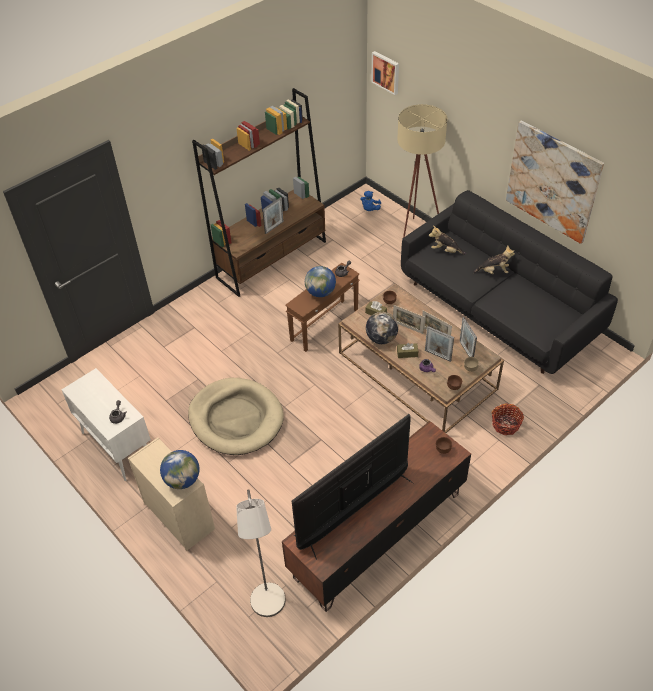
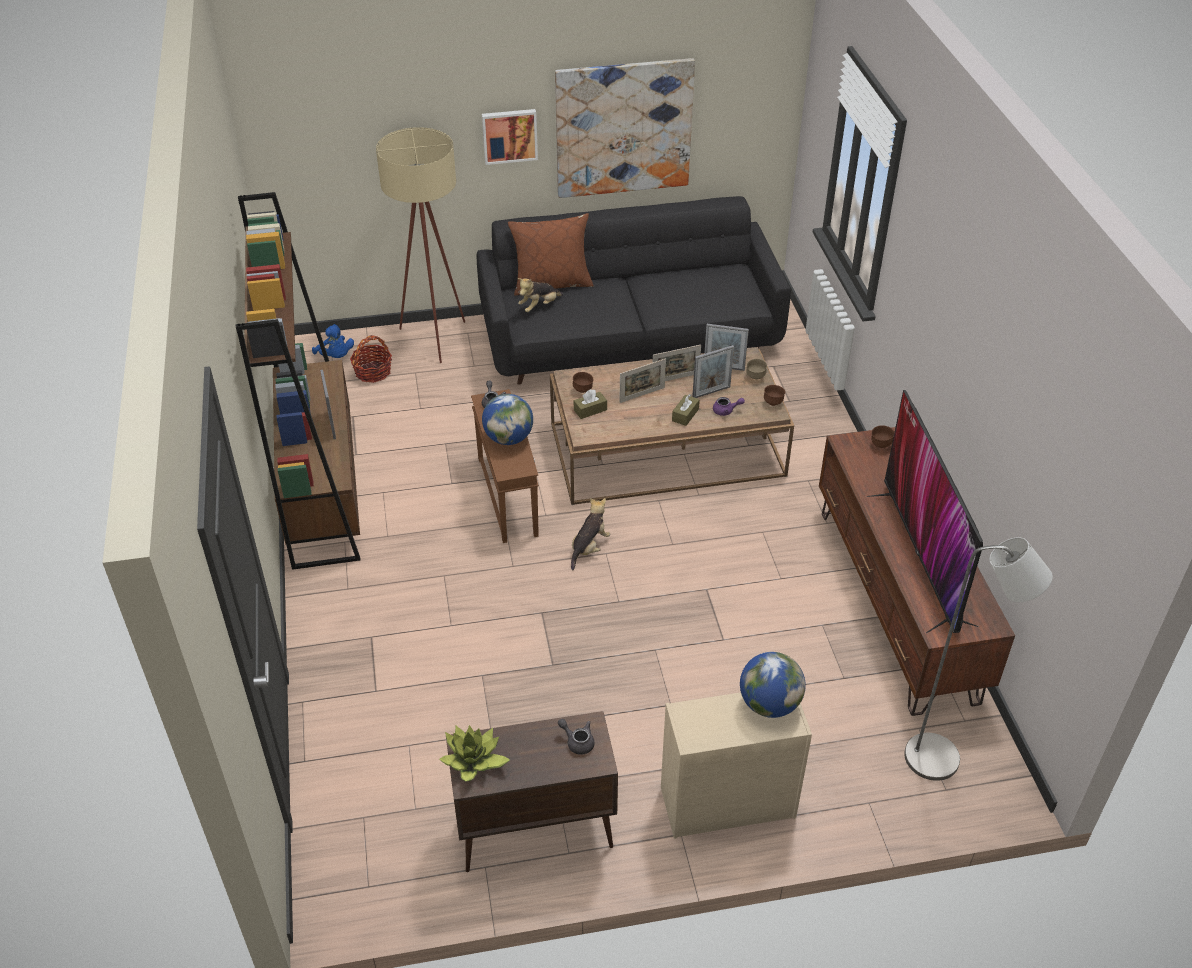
camera: 60 degrees left, 5 degrees down
white cabinet [61,368,151,481] -> brown cabinet [446,711,618,872]
beige dog bed [188,378,284,455] -> none
globe [366,312,398,344] -> none
picture [371,51,399,95] -> picture moved to [482,109,538,165]
plush toy [473,245,515,274] -> plush toy moved to [571,498,610,570]
basket [491,403,524,435] -> basket moved to [350,335,392,383]
none -> potted plant [439,725,510,781]
none -> brown pillow [508,213,594,296]

